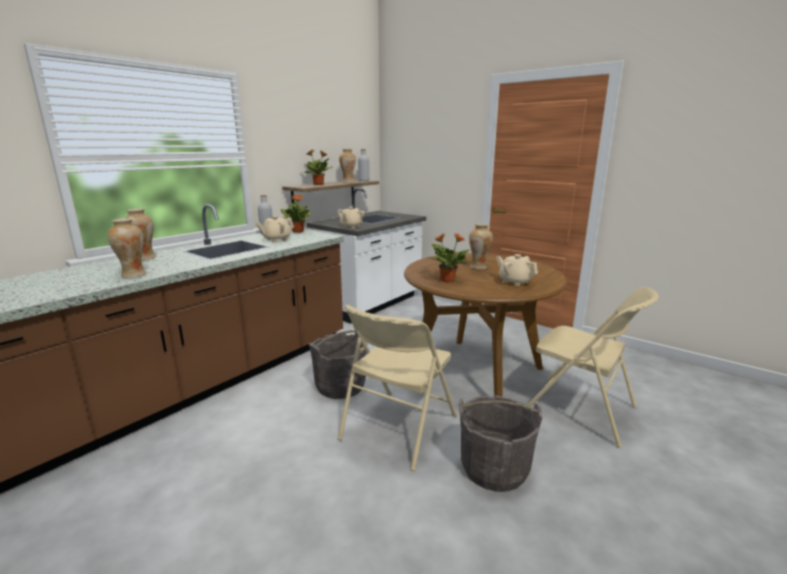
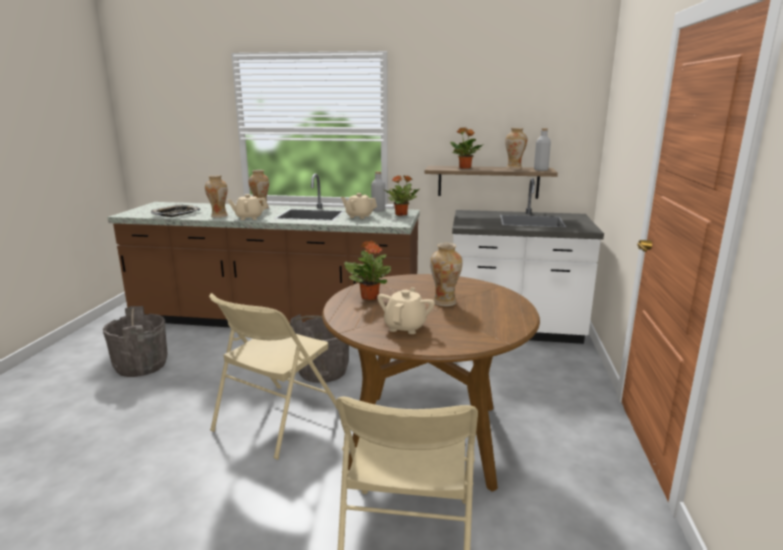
camera: 60 degrees right, 0 degrees up
beige teapot [337,207,365,228] -> beige teapot moved to [228,194,268,220]
beige chair [337,305,457,472] -> beige chair turned 60 degrees counterclockwise [209,293,338,460]
grey bucket [458,395,543,492] -> grey bucket moved to [103,306,168,377]
none -> tray [151,204,200,217]

